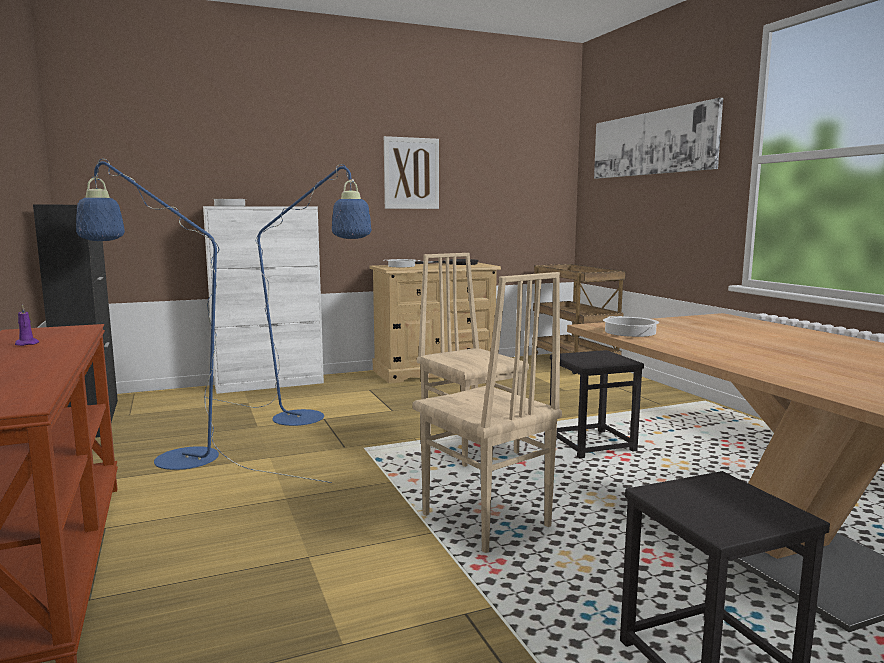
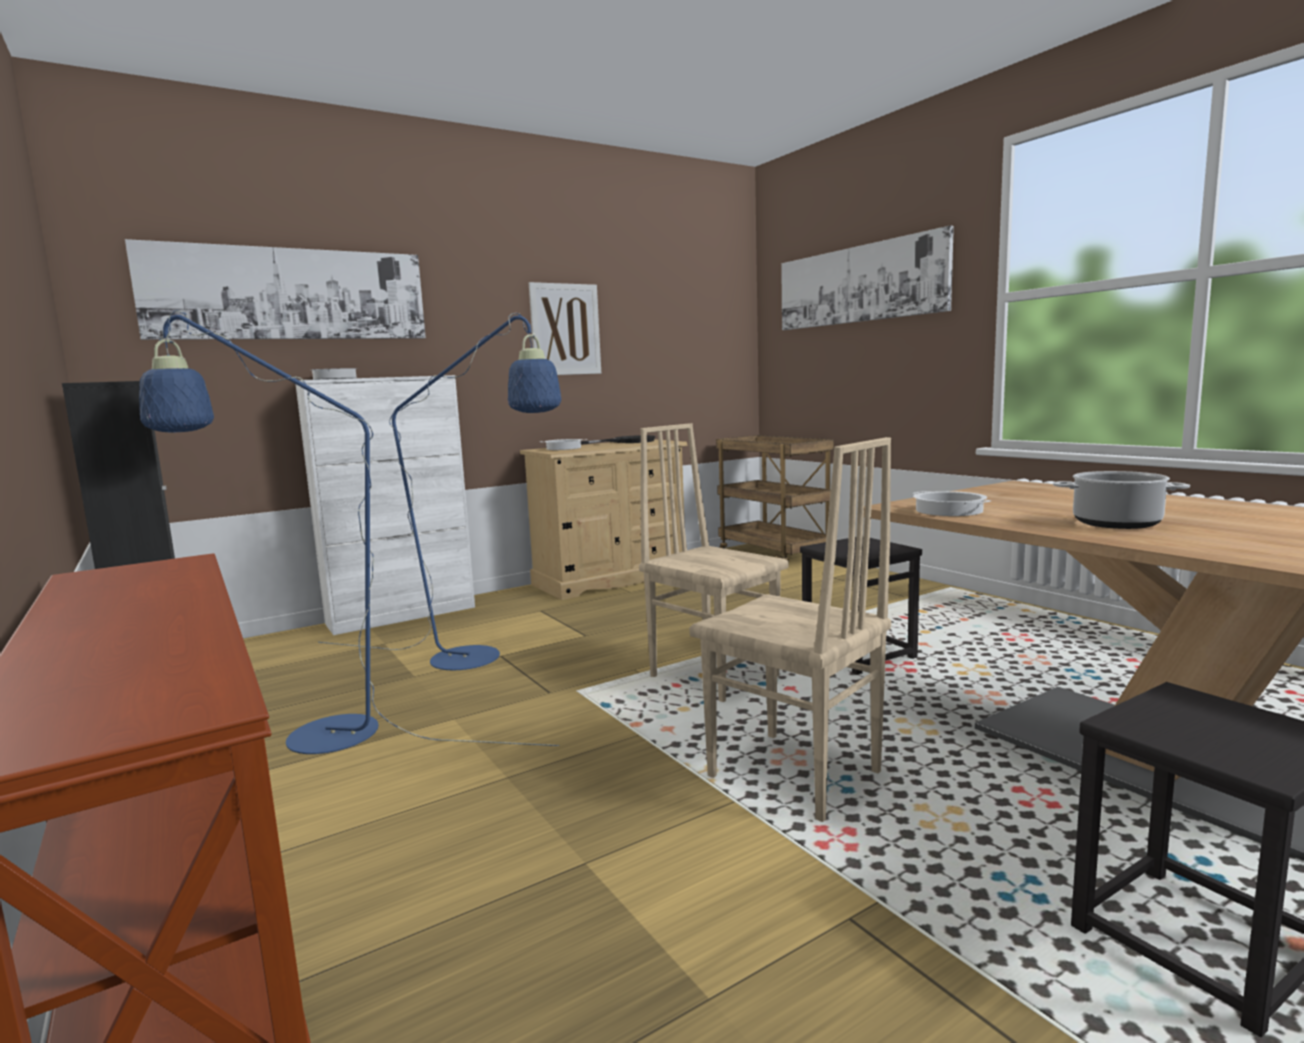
camera: 10 degrees left, 0 degrees up
purple candle [15,304,39,346] -> none
none -> picture [125,239,426,340]
none -> cooking pot [1053,471,1190,529]

